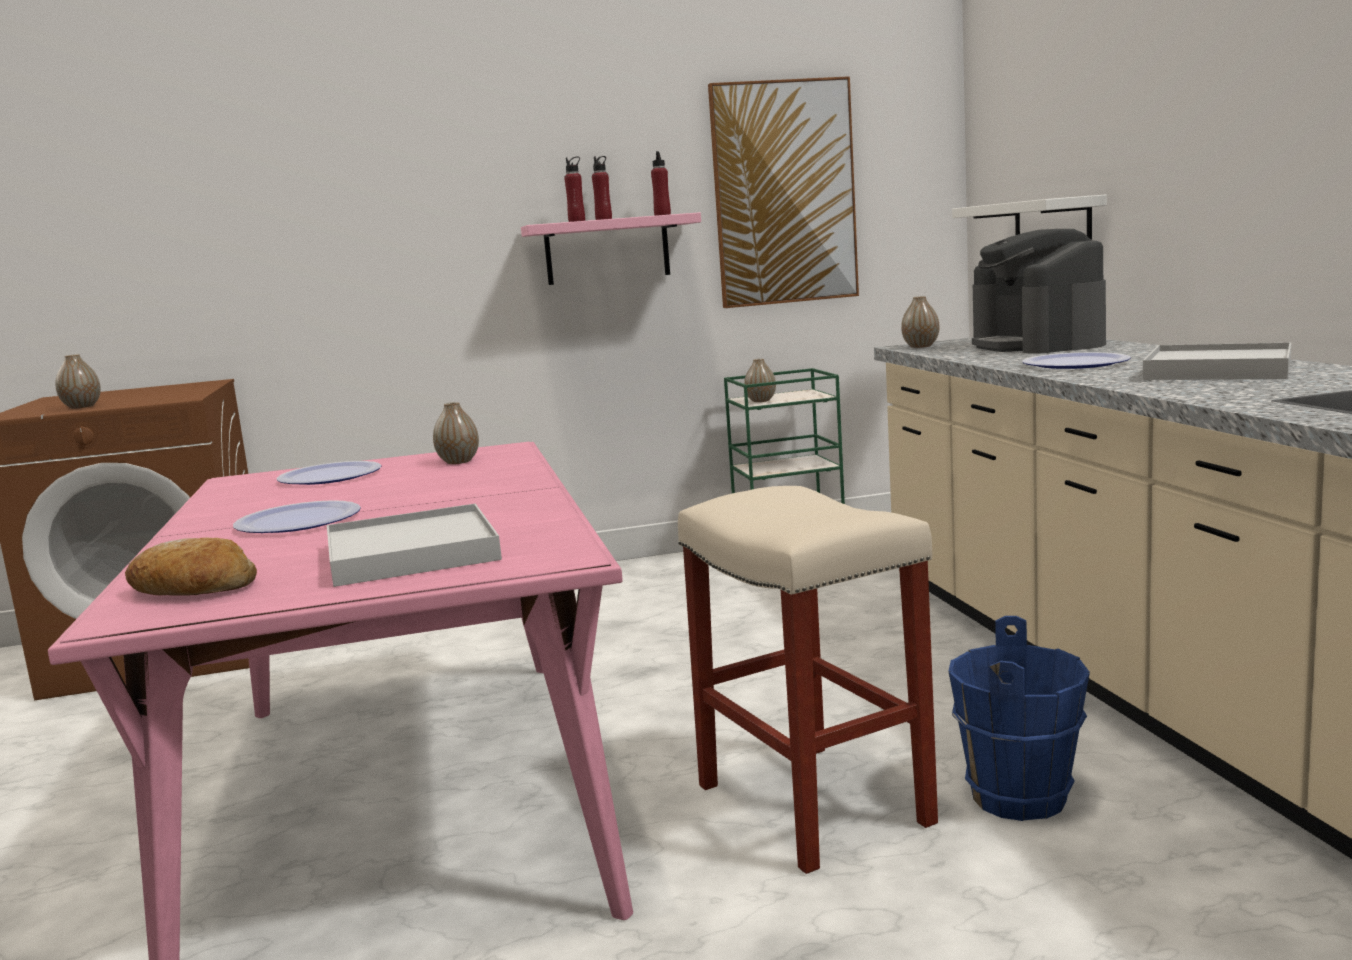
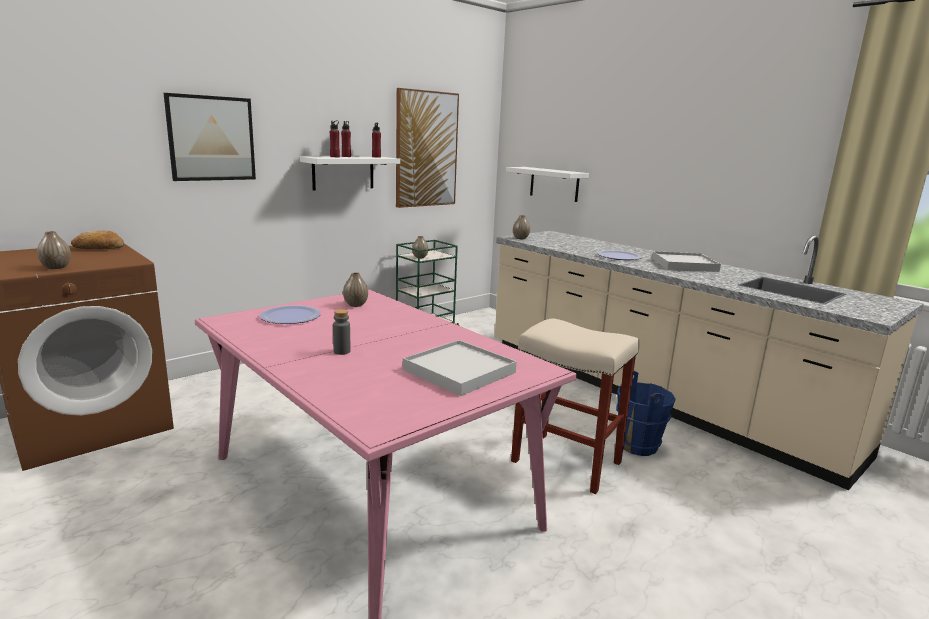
camera: 30 degrees left, 5 degrees up
bread [125,537,257,596] -> bread moved to [71,230,124,249]
plate [233,500,361,533] -> grey bottle [333,309,350,355]
pink shelf [521,212,701,285] -> white shelf [300,156,400,191]
coffee machine [972,229,1106,354] -> none
none -> picture [164,93,256,181]

